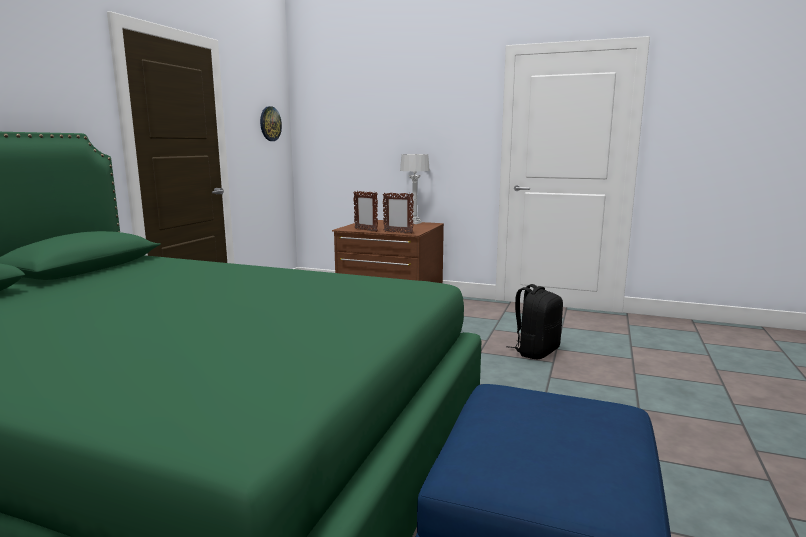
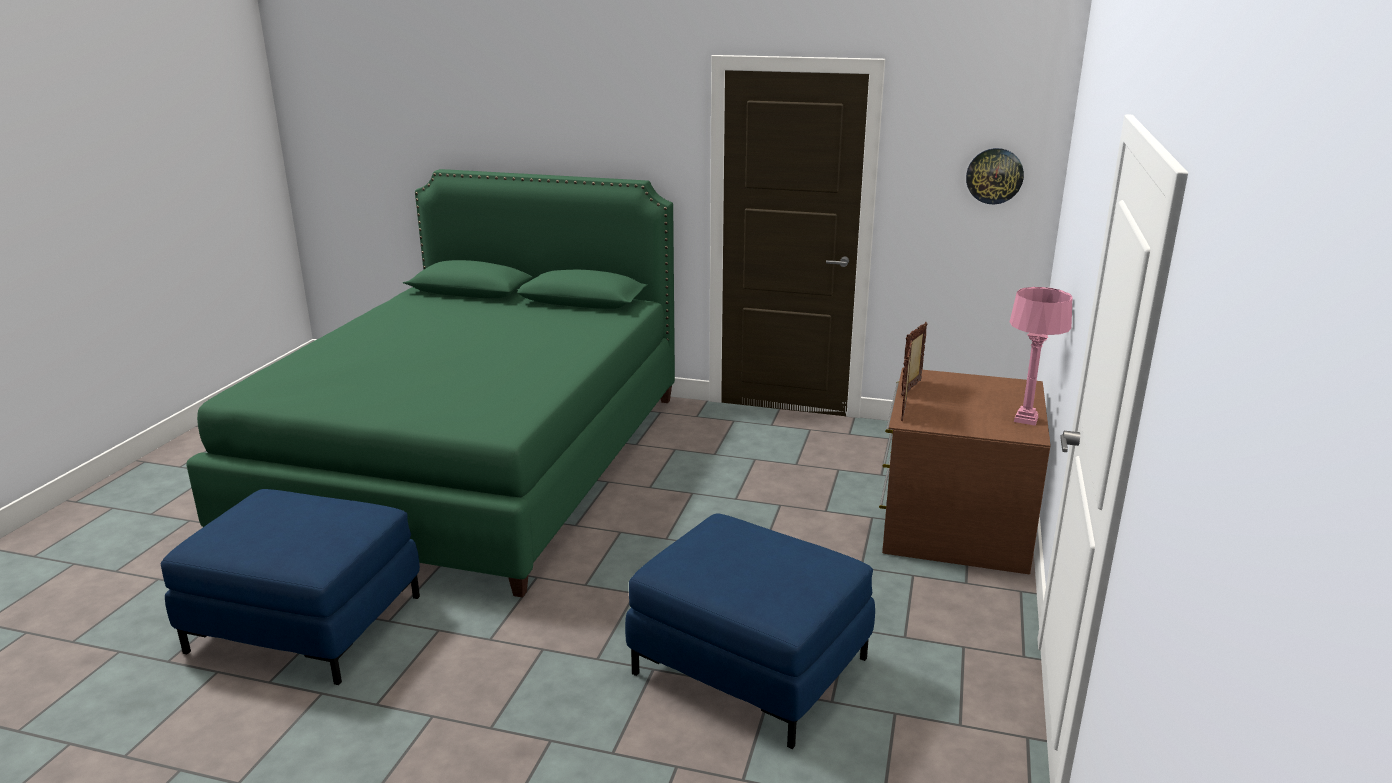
camera: 85 degrees right, 10 degrees up
grey table lamp [400,154,430,224] -> pink table lamp [1010,287,1072,426]
black backpack [506,284,563,359] -> blue ottoman [625,513,875,749]

